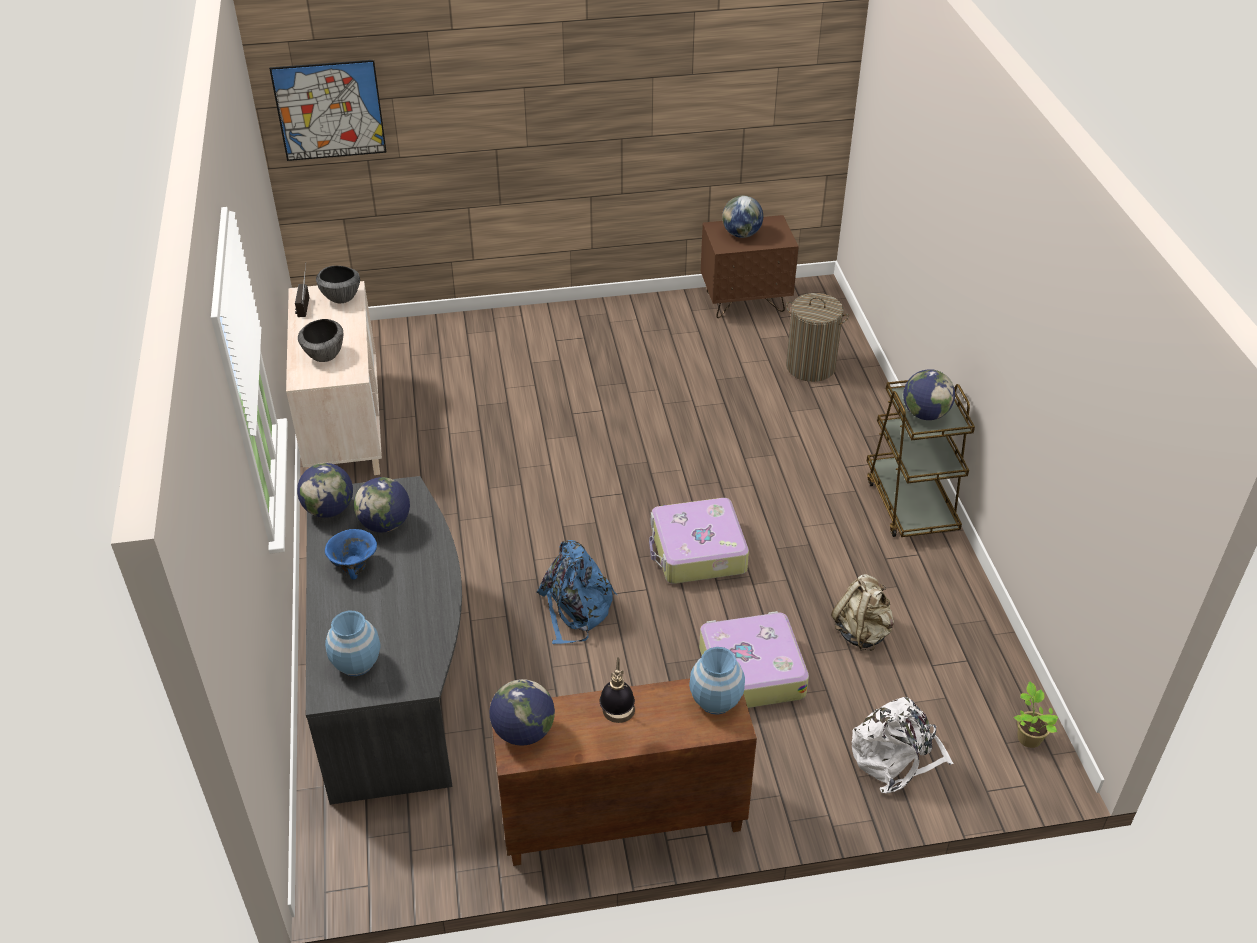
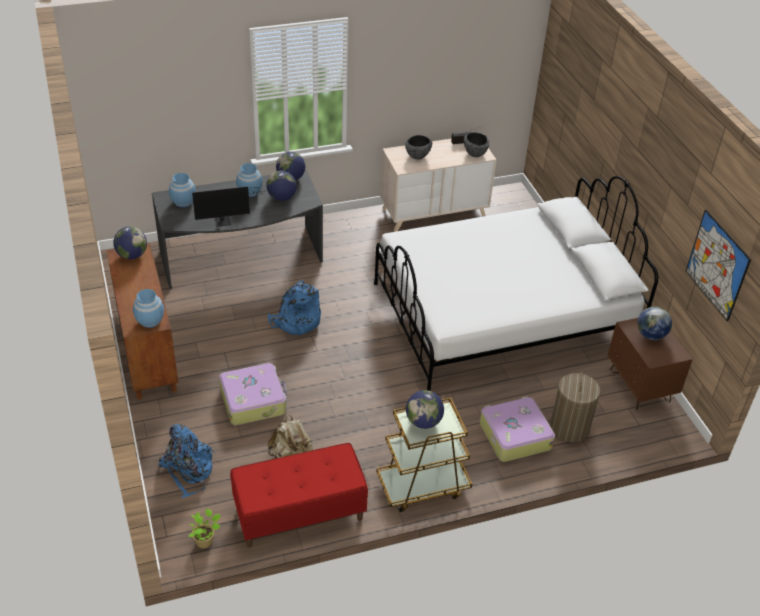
camera: 80 degrees right, 0 degrees up
picture [269,60,387,161] -> picture moved to [686,210,751,322]
blue bowl [325,529,377,580] -> blue vase [236,163,263,197]
table lamp [600,657,635,723] -> none
suitcase [649,498,749,584] -> suitcase moved to [480,396,555,462]
white backpack [852,697,954,793] -> blue backpack [158,424,214,498]
none -> monitor [192,187,262,227]
none -> red bench [230,443,368,548]
none -> white bed [374,176,659,391]

